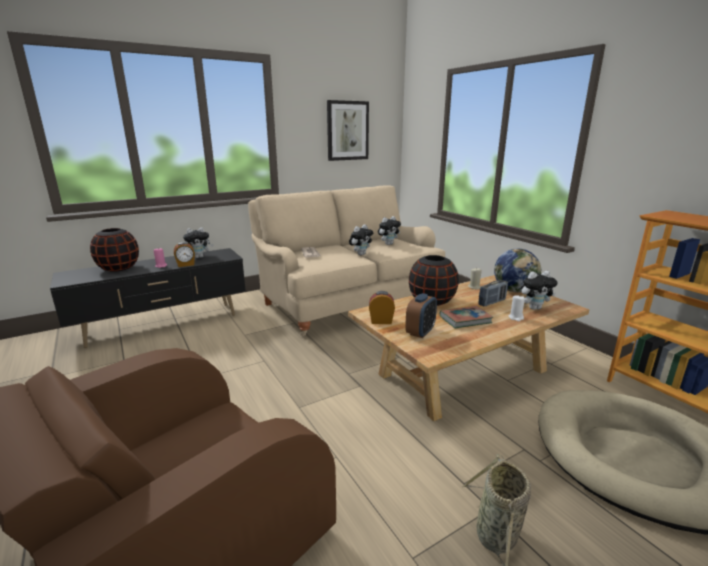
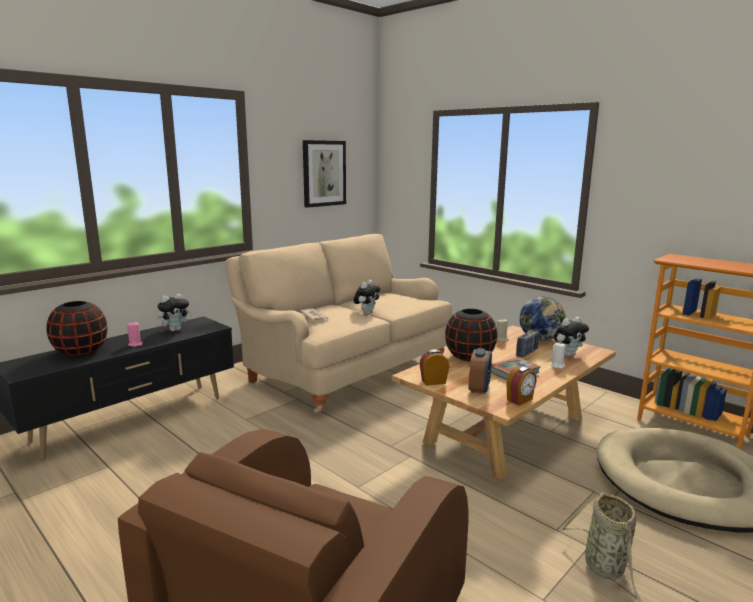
camera: 15 degrees left, 5 degrees down
alarm clock [174,242,195,267] -> alarm clock moved to [506,366,537,406]
plush toy [378,216,401,245] -> none

